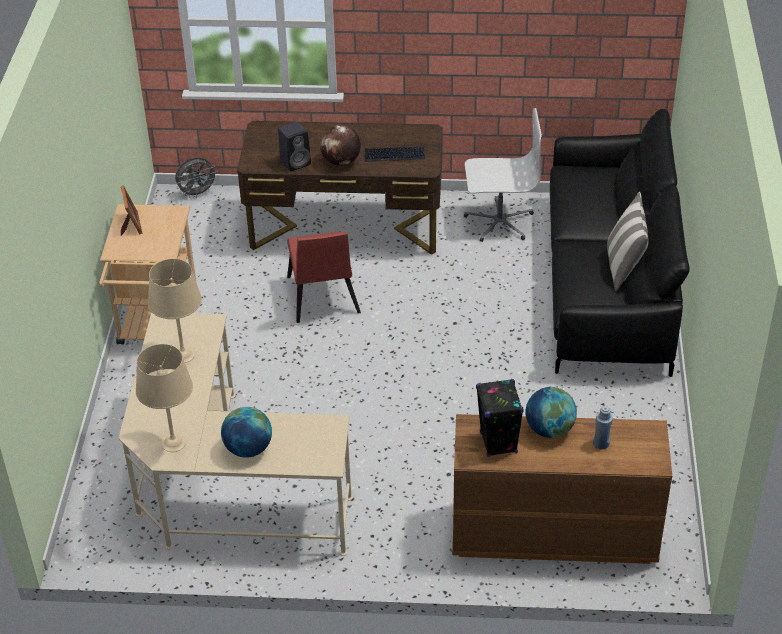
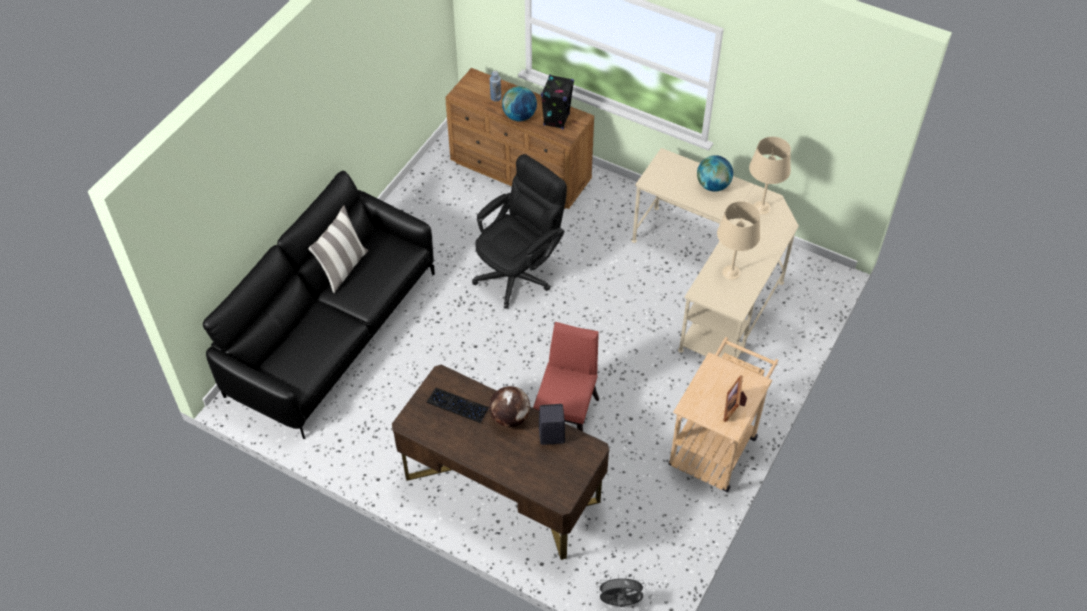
camera: 155 degrees left, 10 degrees up
white office chair [464,108,542,242] -> none
none -> black office chair [472,154,567,309]

